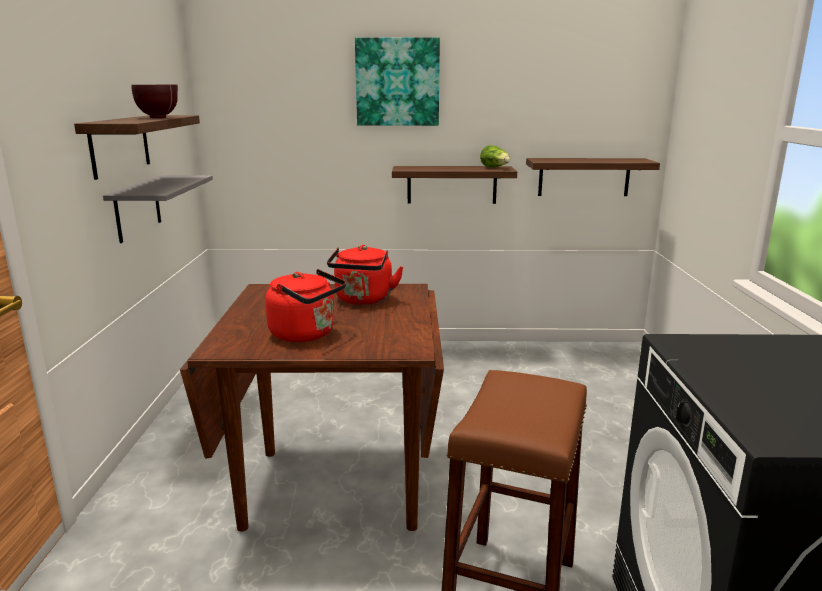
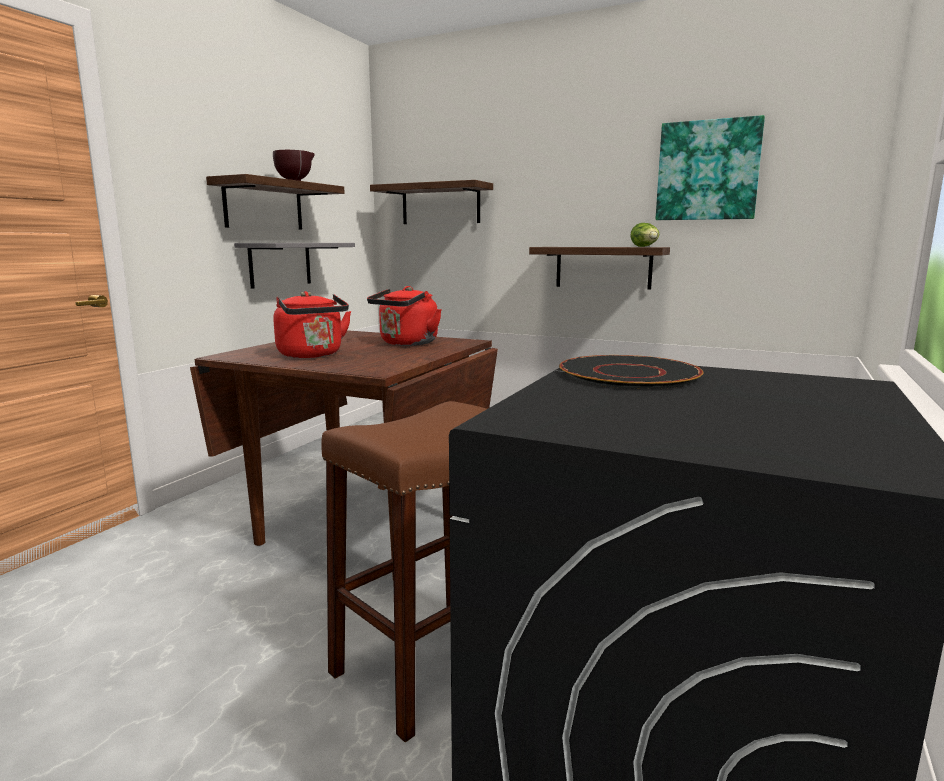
camera: 25 degrees right, 5 degrees down
picture [355,37,440,126] -> picture moved to [656,115,765,220]
shelf [526,158,660,196] -> shelf moved to [370,180,493,224]
none -> black plate [559,355,704,389]

